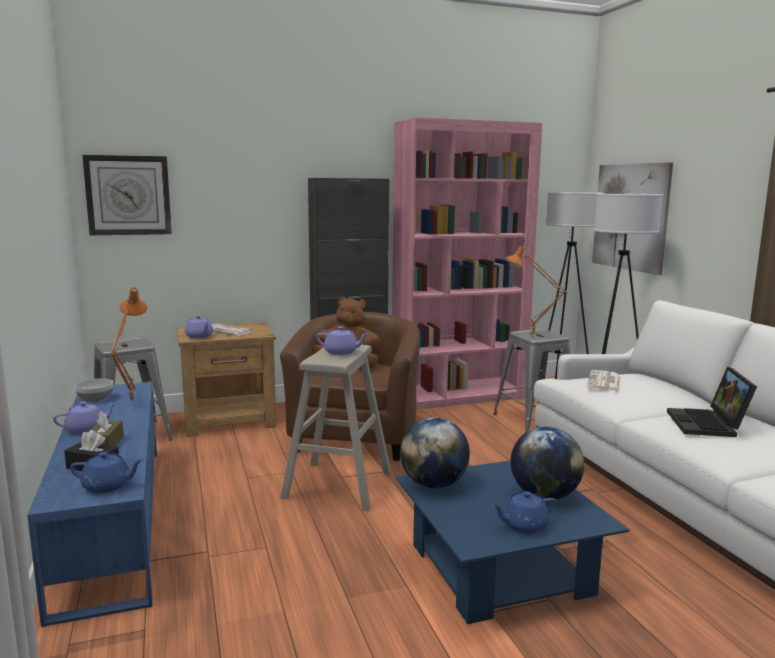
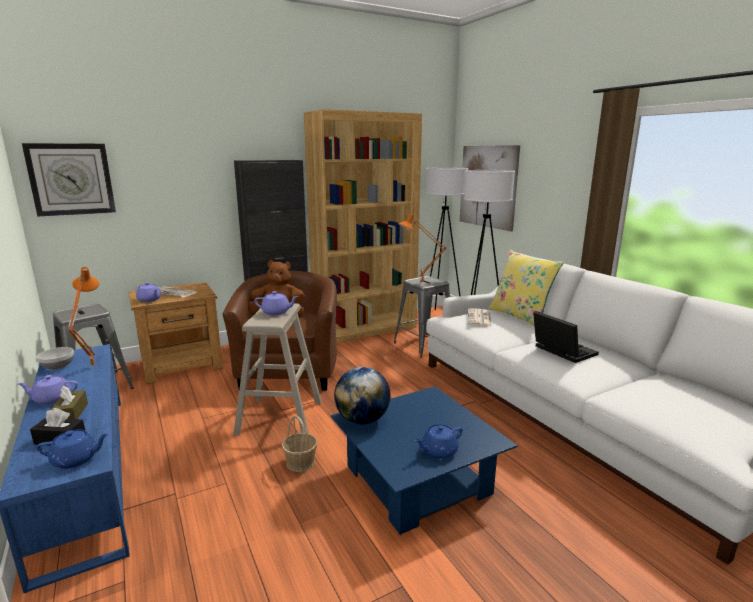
camera: 10 degrees left, 5 degrees up
purple teapot [53,401,117,434] -> purple teapot turned 150 degrees counterclockwise [17,375,78,405]
pink bookcase [392,117,542,410] -> brown bookcase [304,109,422,343]
globe [511,426,584,499] -> none
laptop [667,367,757,437] -> laptop turned 150 degrees clockwise [533,311,599,363]
none -> basket [282,415,318,472]
none -> yellow pillow [488,249,564,326]

